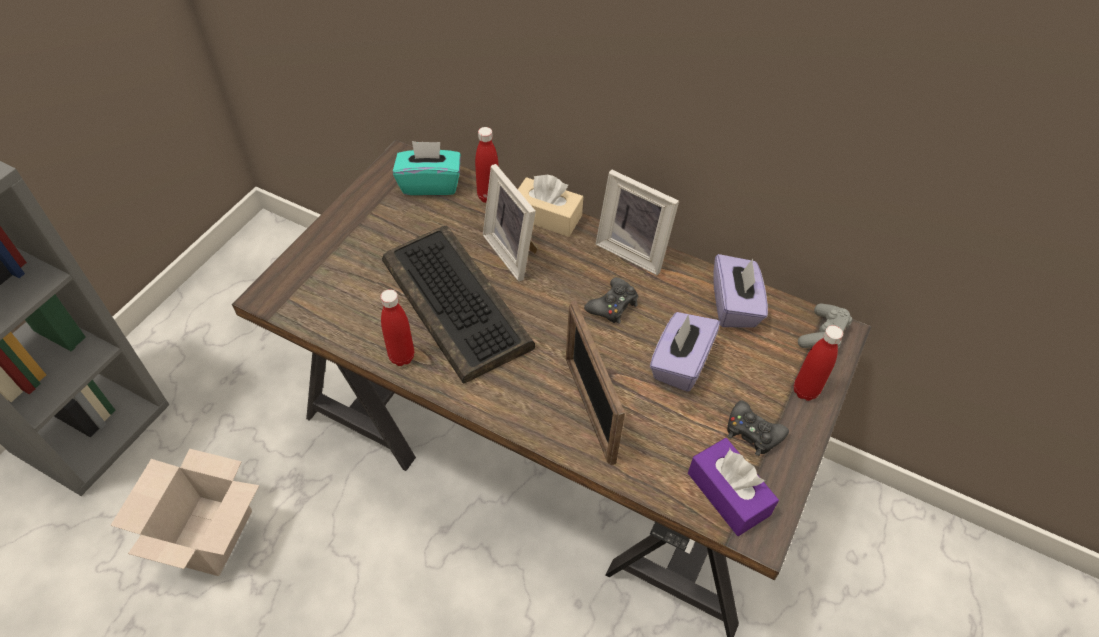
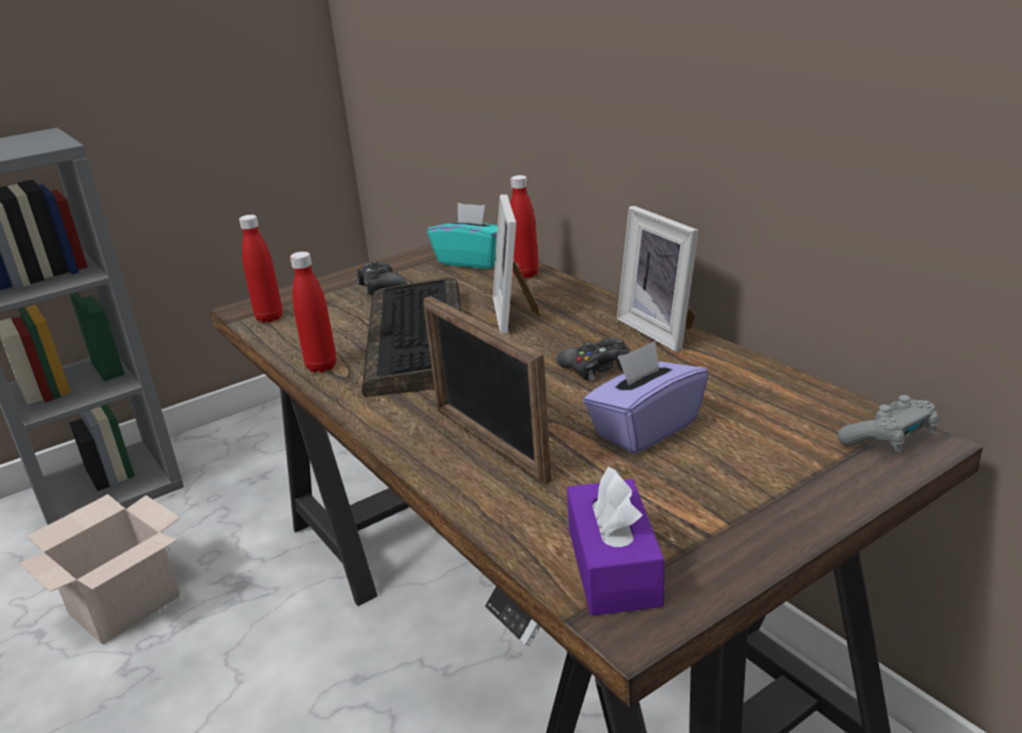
camera: 30 degrees right, 25 degrees down
beige tissue box [518,175,583,237] -> none
picture frame [566,301,625,465] -> picture frame turned 45 degrees counterclockwise [423,296,552,484]
purple tissue box [714,254,768,328] -> none
black game controller [727,400,789,456] -> black game controller moved to [356,261,407,296]
red bottle [794,325,843,401] -> red bottle moved to [239,215,283,323]

